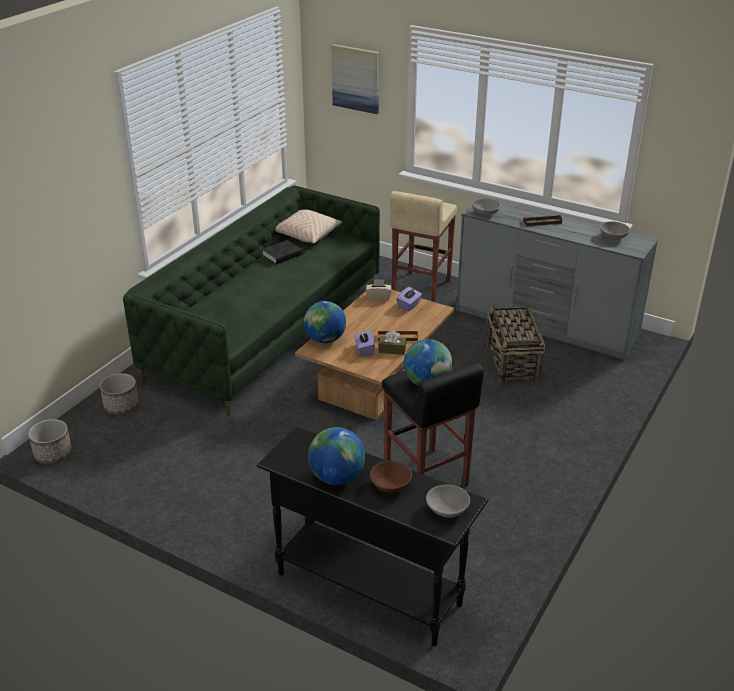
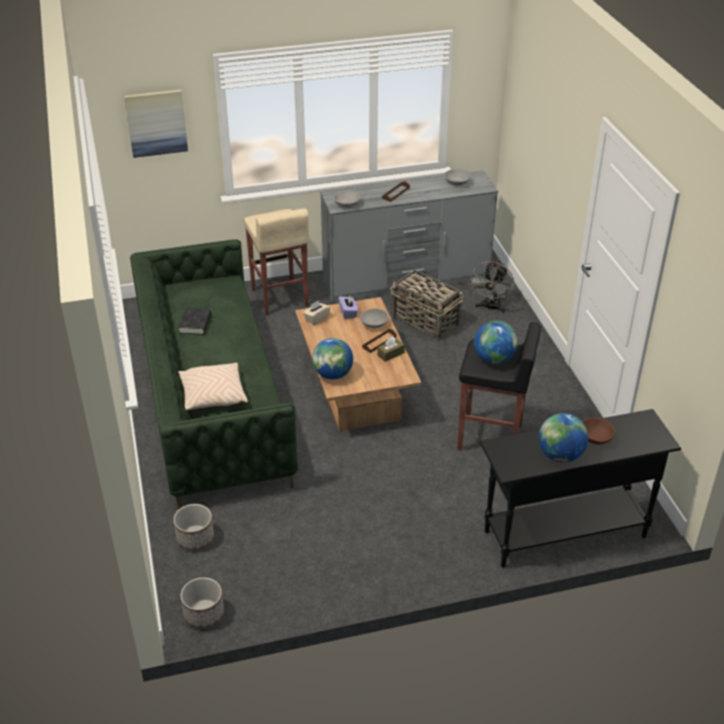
camera: 45 degrees left, 5 degrees up
beige pillow [276,209,342,244] -> beige pillow moved to [178,363,248,410]
purple tissue box [355,329,375,356] -> none
grey bowl [426,485,470,518] -> grey bowl moved to [360,308,388,328]
none -> grey fan [469,260,514,313]

